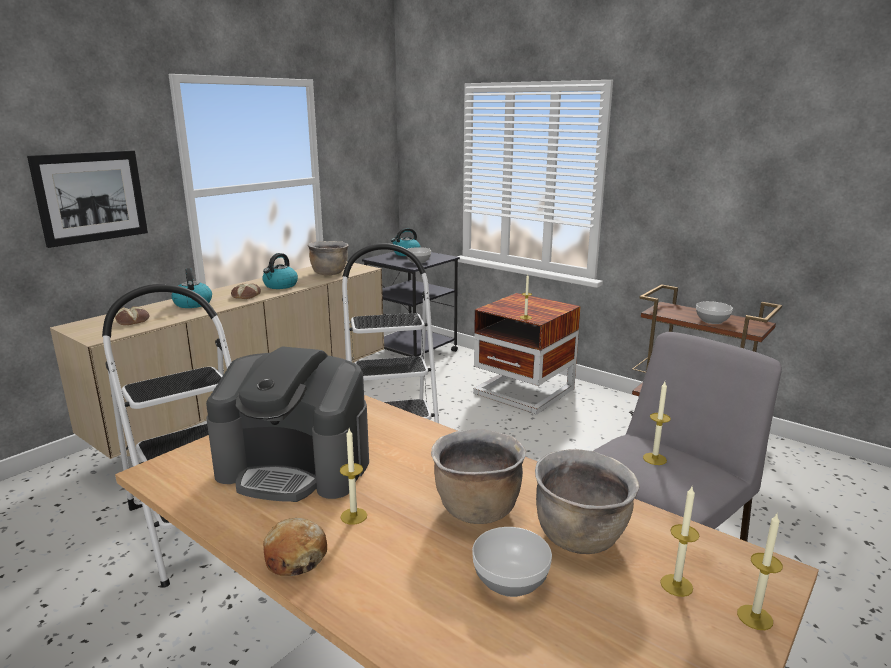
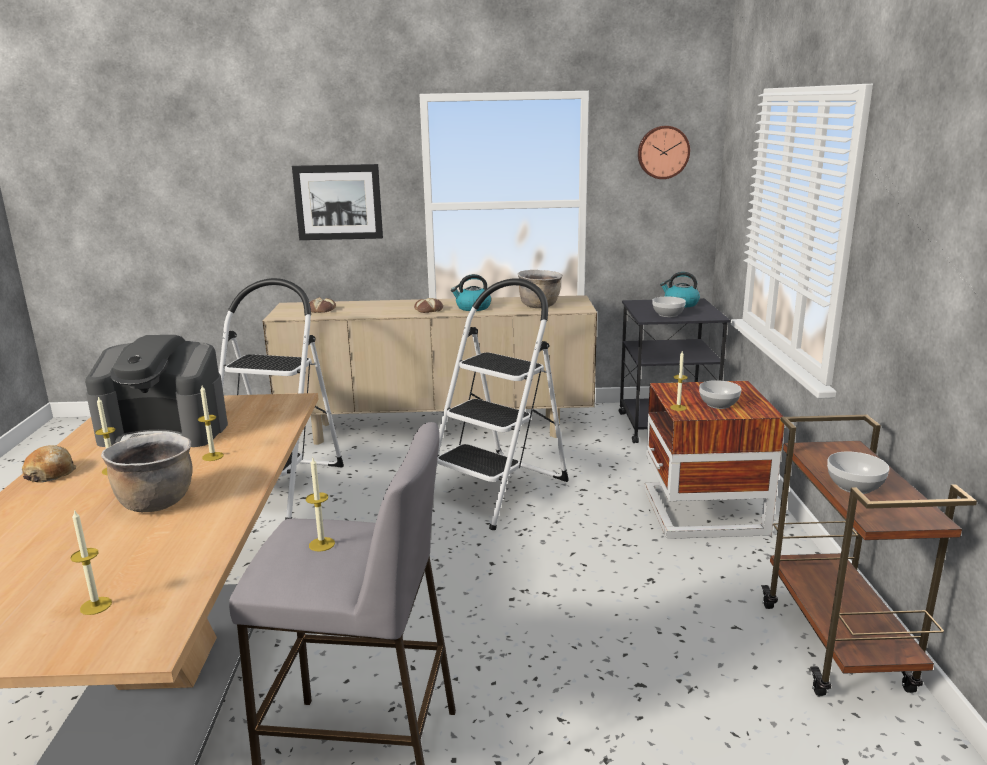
camera: 50 degrees right, 0 degrees up
kettle [171,268,212,308] -> none
coffee machine [206,346,369,502] -> coffee machine turned 60 degrees counterclockwise [85,335,228,447]
bowl [472,527,552,597] -> bowl moved to [699,380,741,409]
brown cooking pot [535,449,640,554] -> none
candle [737,514,783,630] -> candle moved to [198,386,224,461]
none -> wall clock [638,126,690,179]

